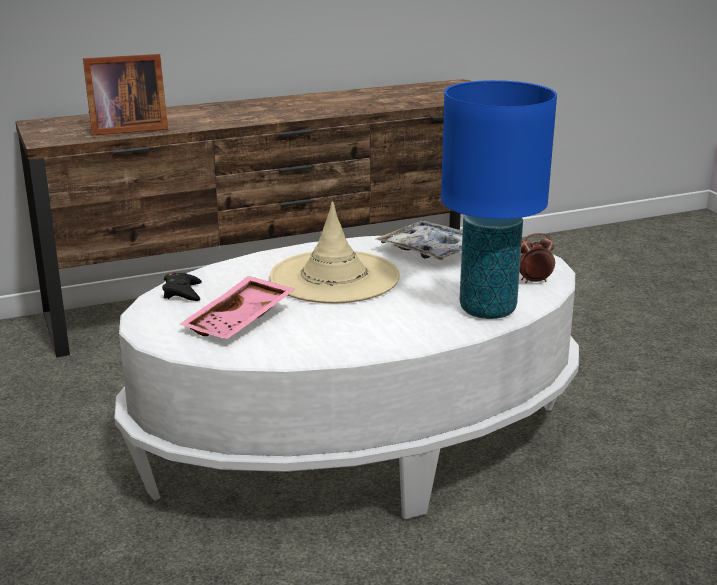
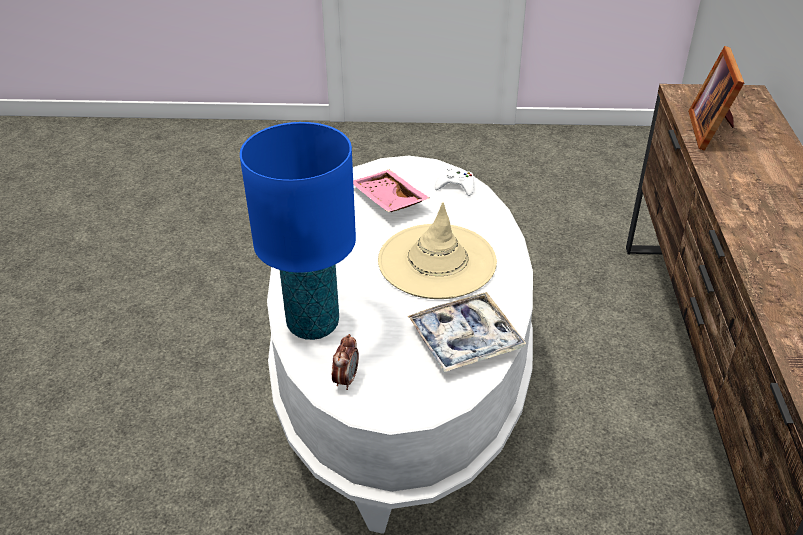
camera: 115 degrees right, 15 degrees up
black game controller [162,272,202,301] -> white game controller [435,168,474,196]

